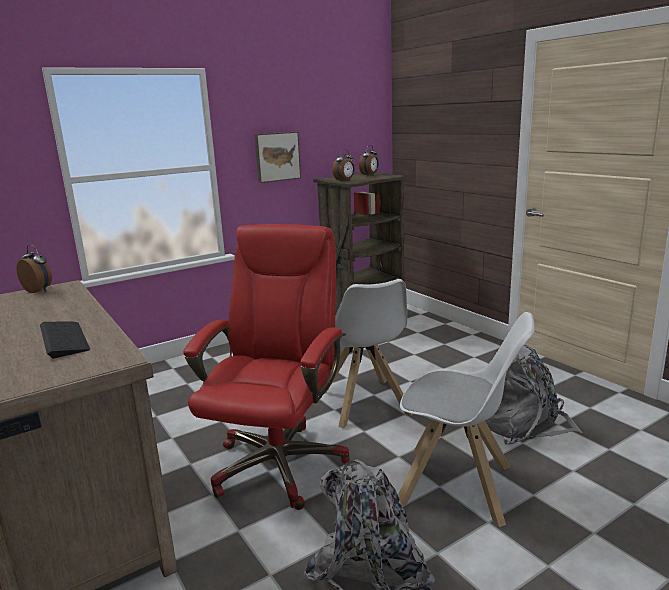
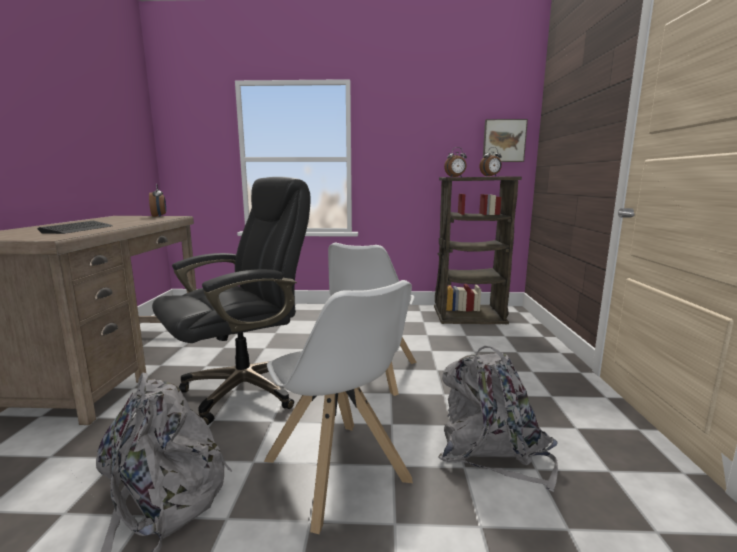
camera: 35 degrees right, 5 degrees down
red office chair [183,224,350,510] -> black office chair [152,177,310,425]
picture [254,132,301,183] -> picture moved to [483,119,528,162]

